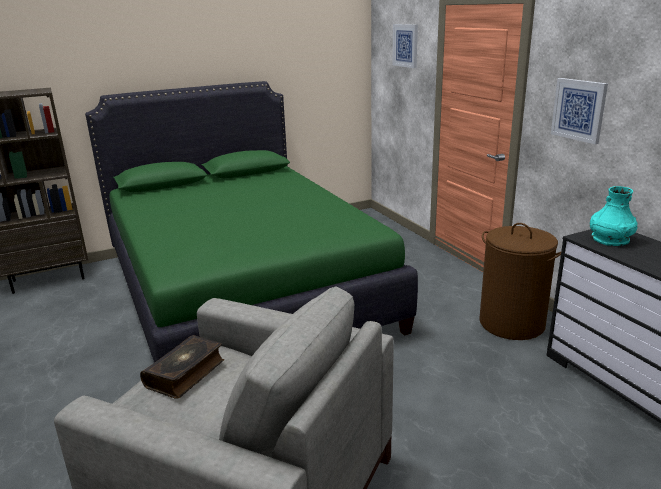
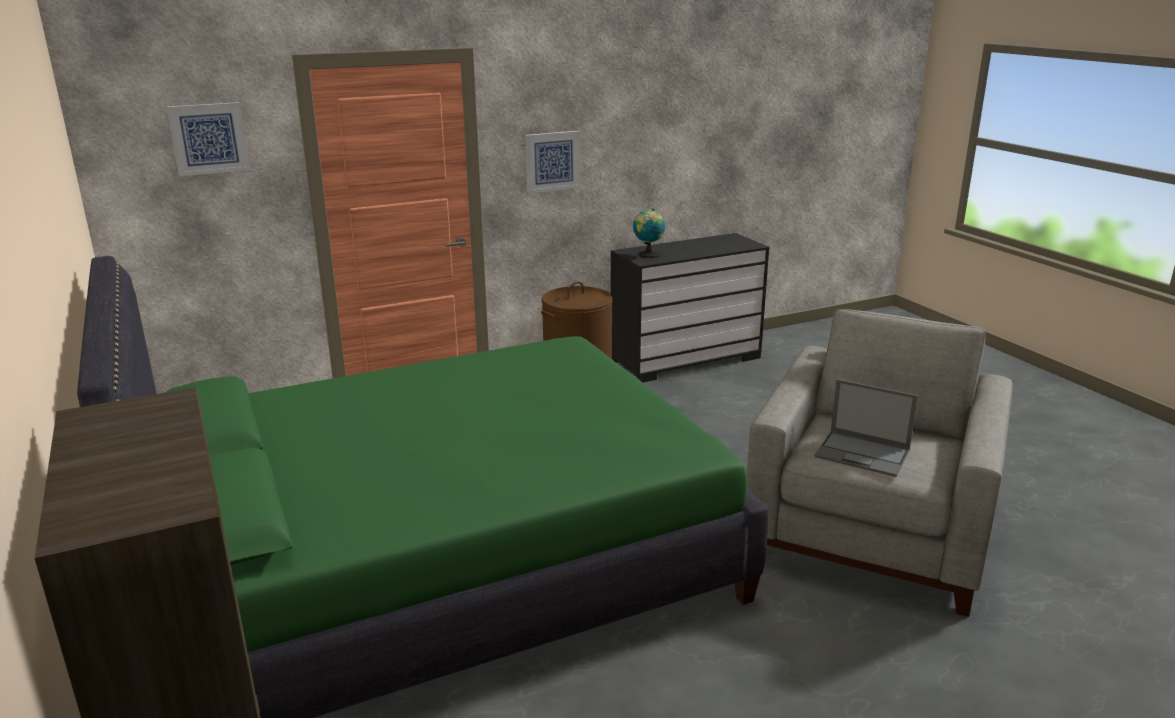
camera: 90 degrees left, 0 degrees up
book [140,335,224,399] -> laptop [814,379,918,477]
turquoise vase [590,186,637,246] -> globe [633,209,665,258]

